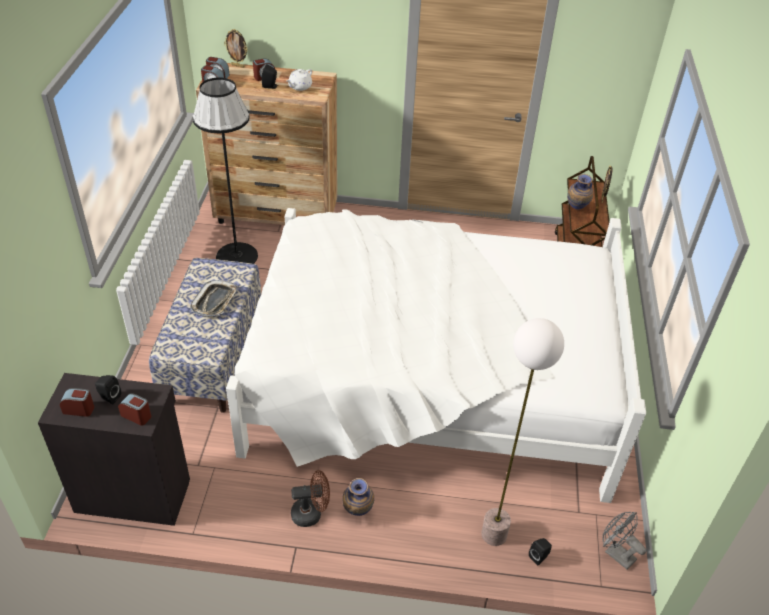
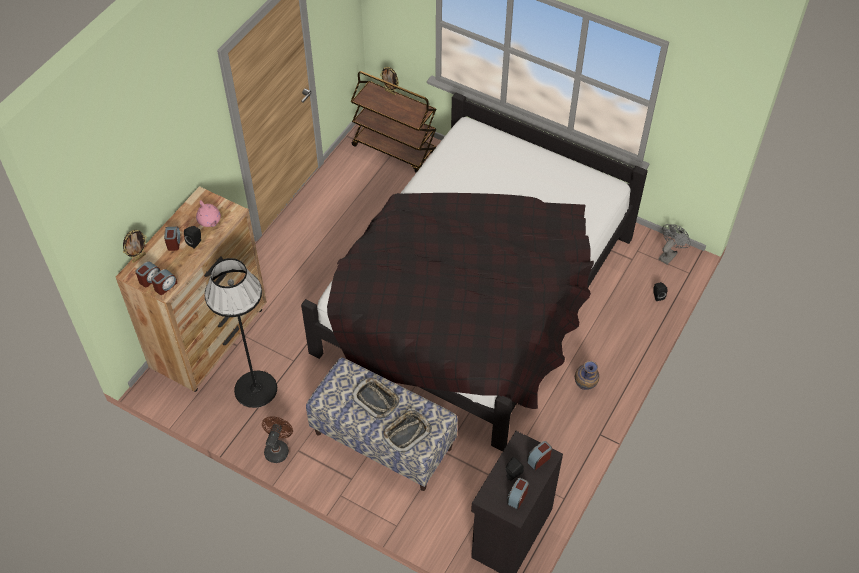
camera: 65 degrees left, 10 degrees up
white bed [226,208,646,503] -> black bed [301,93,648,451]
white teapot [286,69,312,91] -> pink teapot [196,200,221,227]
brown fan [291,470,330,527] -> brown fan moved to [262,416,293,463]
floor lamp [481,318,564,546] -> none
vase [567,174,593,210] -> none
grey fan [603,512,646,570] -> grey fan turned 150 degrees clockwise [658,224,691,265]
none -> tray [382,409,432,454]

